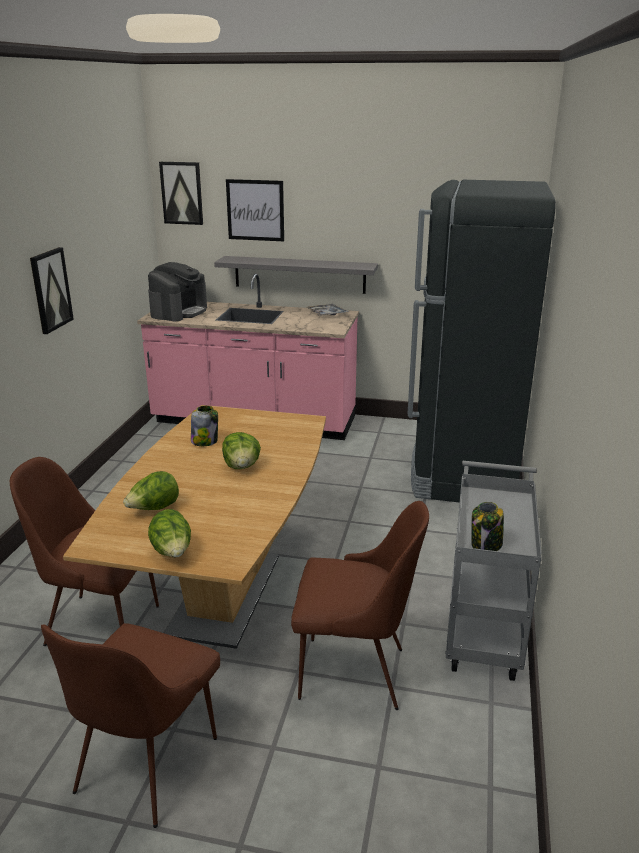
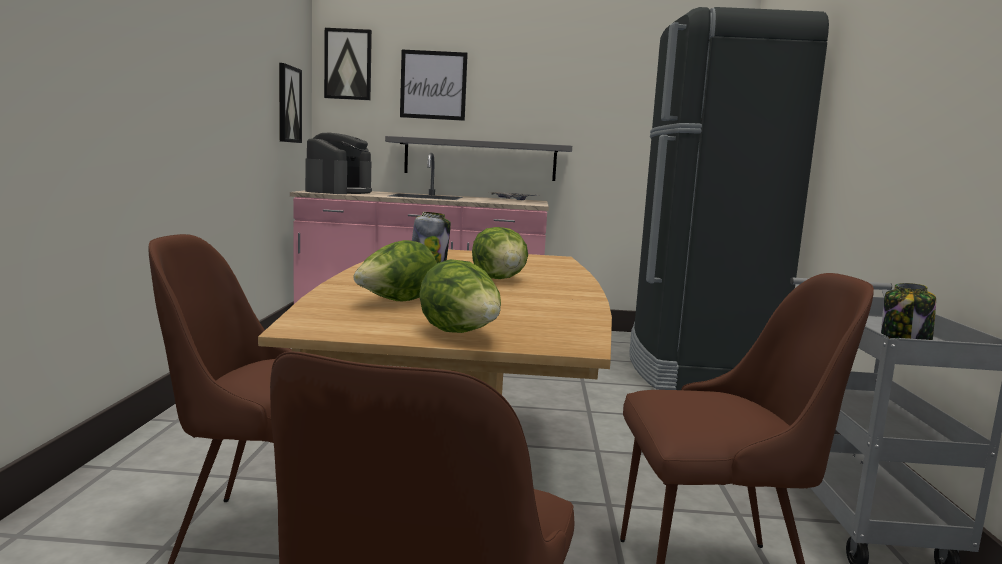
camera: 10 degrees left, 15 degrees down
picture [30,247,74,334] -> picture moved to [279,63,302,143]

